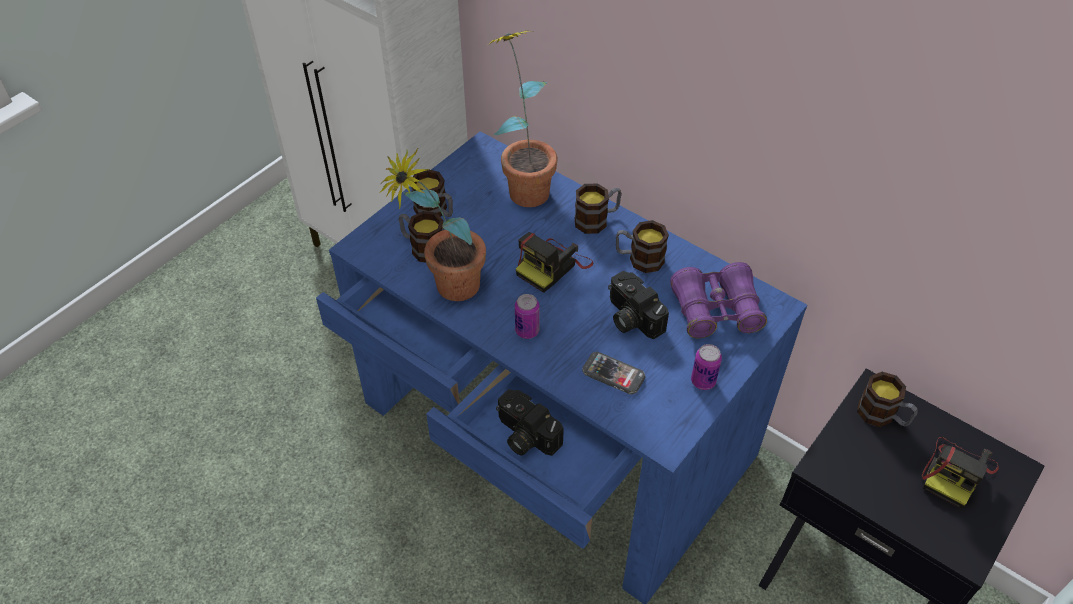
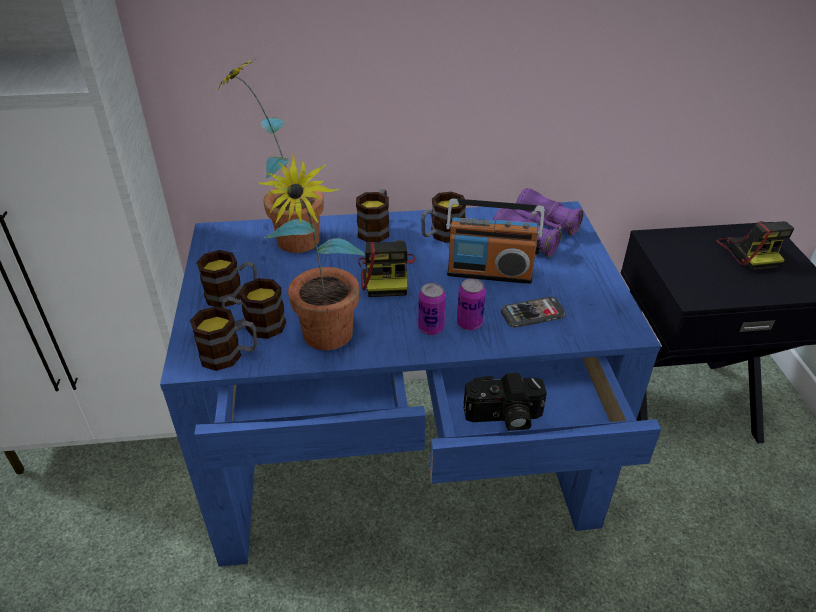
camera: 45 degrees left, 10 degrees down
camera [608,271,669,339] -> radio [446,199,545,284]
can [691,344,722,390] -> can moved to [457,278,486,330]
mug [857,372,918,427] -> mug moved to [190,306,257,371]

